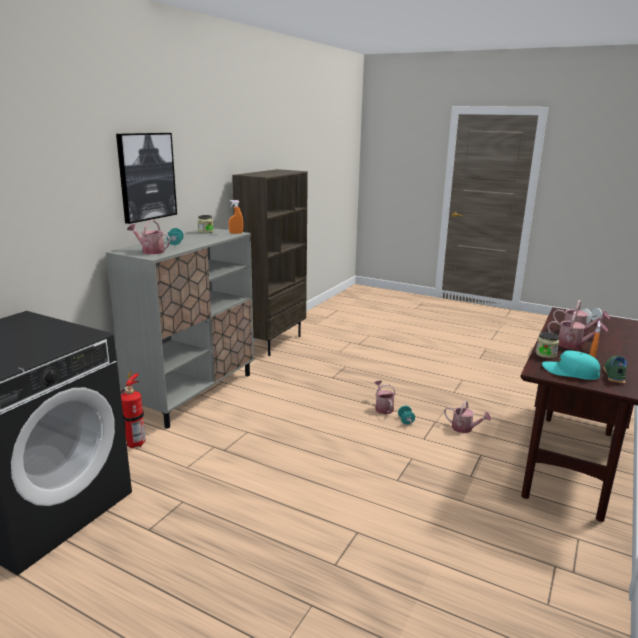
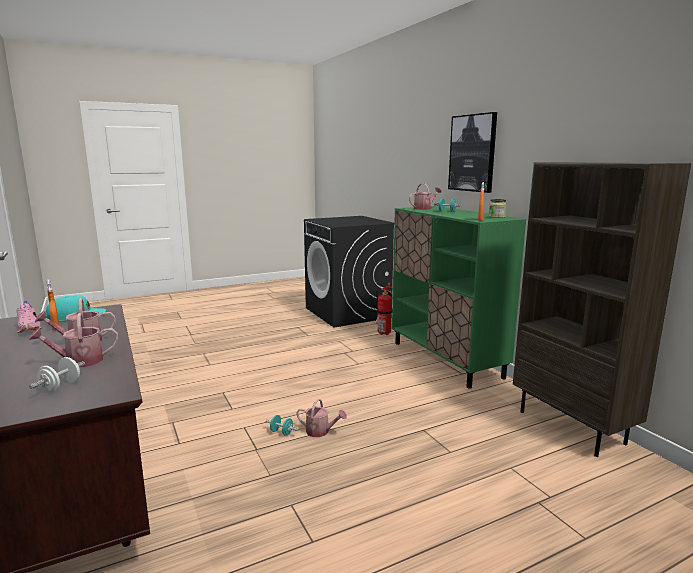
camera: 125 degrees right, 5 degrees down
grey cabinet [106,228,254,429] -> green cabinet [392,206,526,389]
watering can [444,401,491,433] -> none
jar [536,332,559,358] -> none
green shoe [603,356,627,384] -> pink shoe [17,301,42,333]

